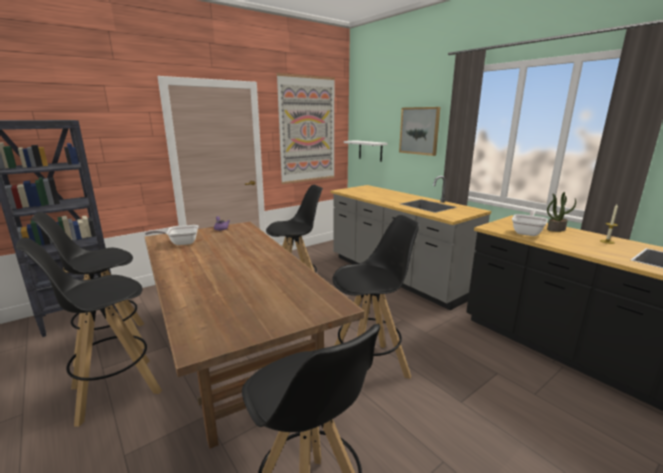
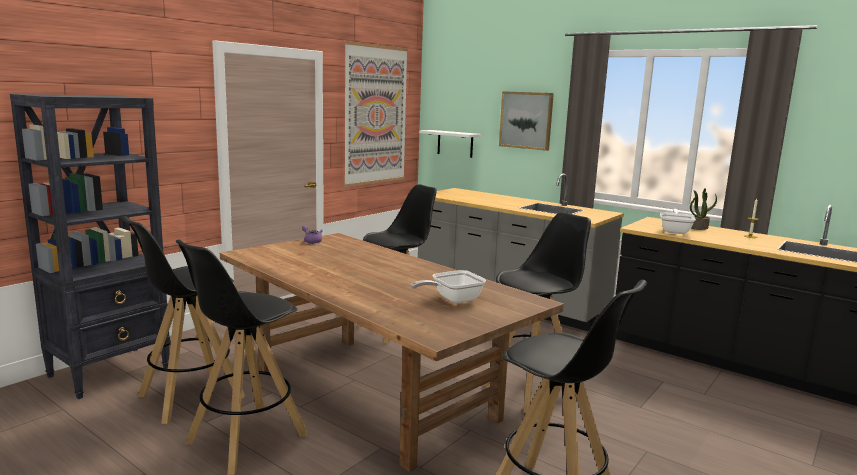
camera: 15 degrees left, 5 degrees down
frying pan [145,225,198,245] -> frying pan moved to [411,270,486,303]

